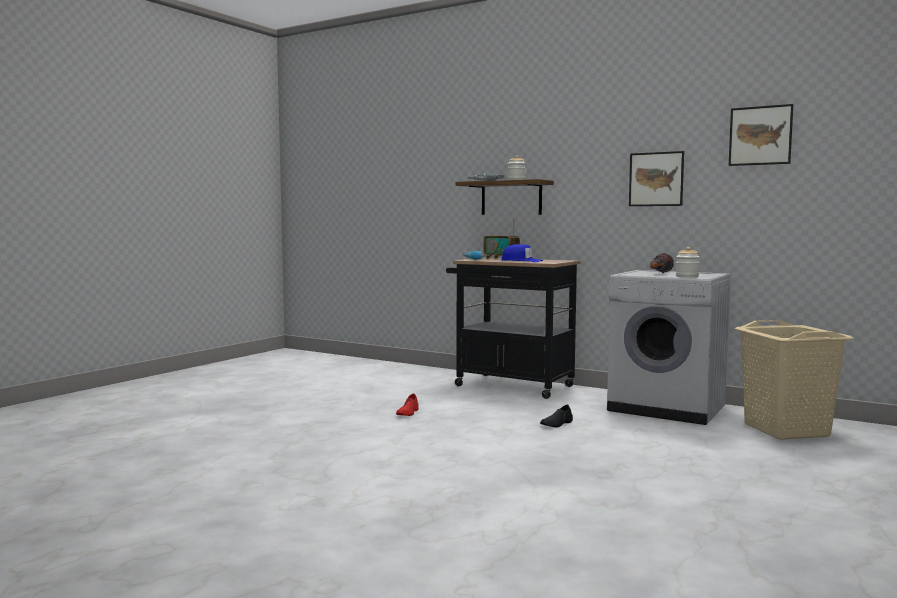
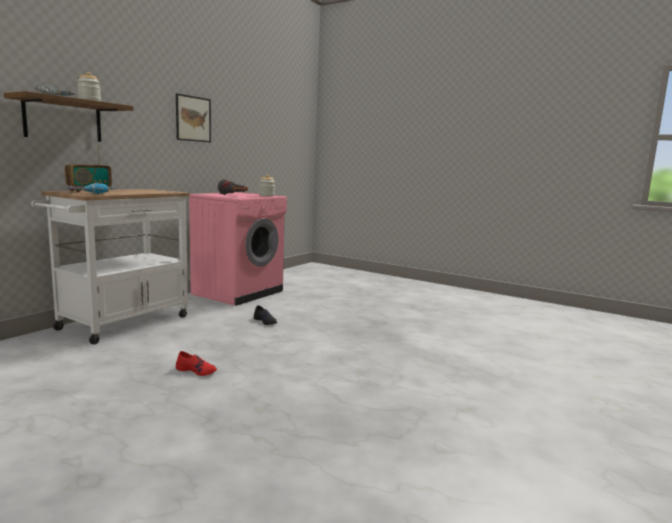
camera: 90 degrees left, 5 degrees up
black cart [446,258,580,399] -> white cart [31,189,189,345]
blue cap [501,244,543,262] -> none
white washing machine [607,270,730,425] -> pink washing machine [189,192,287,306]
picture [729,104,793,166] -> none
beige laundry basket [735,320,853,440] -> none

